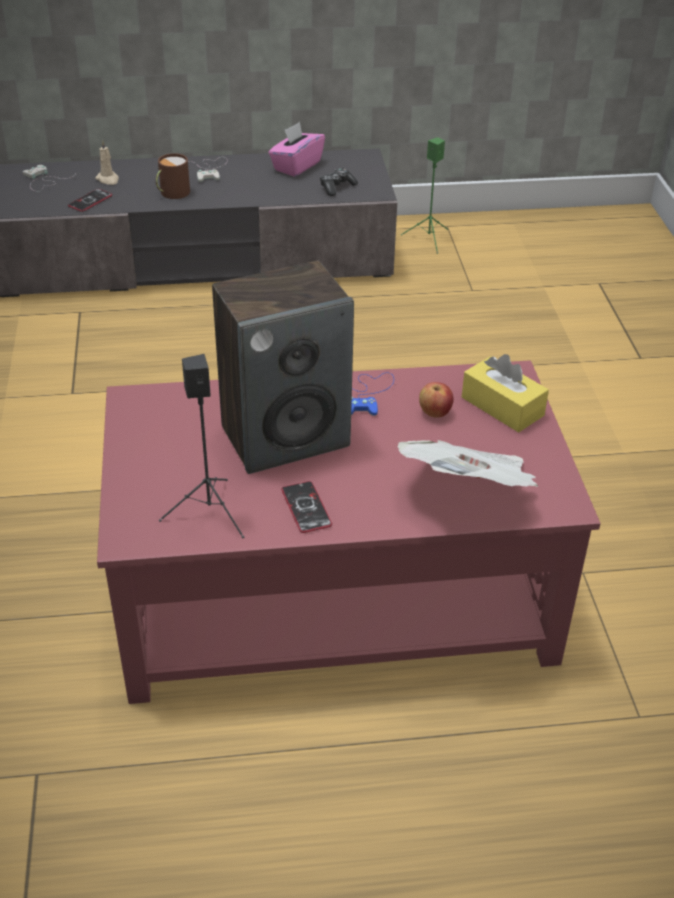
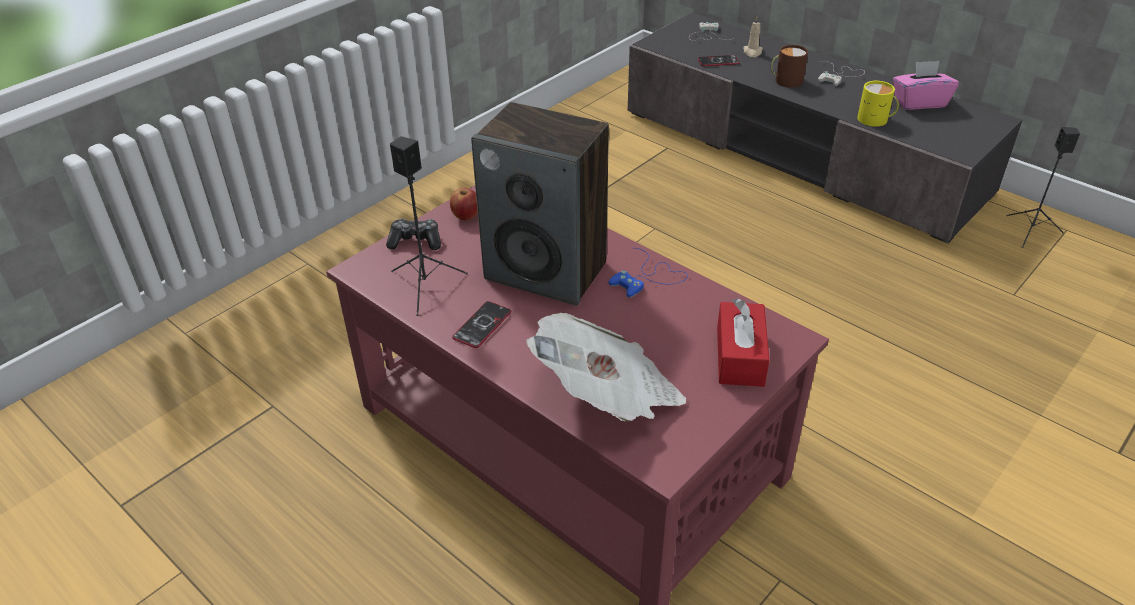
camera: 50 degrees right, 0 degrees up
game controller [320,168,358,196] -> game controller moved to [386,219,441,250]
green speaker [401,137,448,254] -> black speaker [1007,127,1080,248]
apple [419,382,454,417] -> apple moved to [450,188,478,221]
yellow tissue box [462,354,549,433] -> red tissue box [717,298,769,387]
none -> yellow mug [857,81,899,127]

